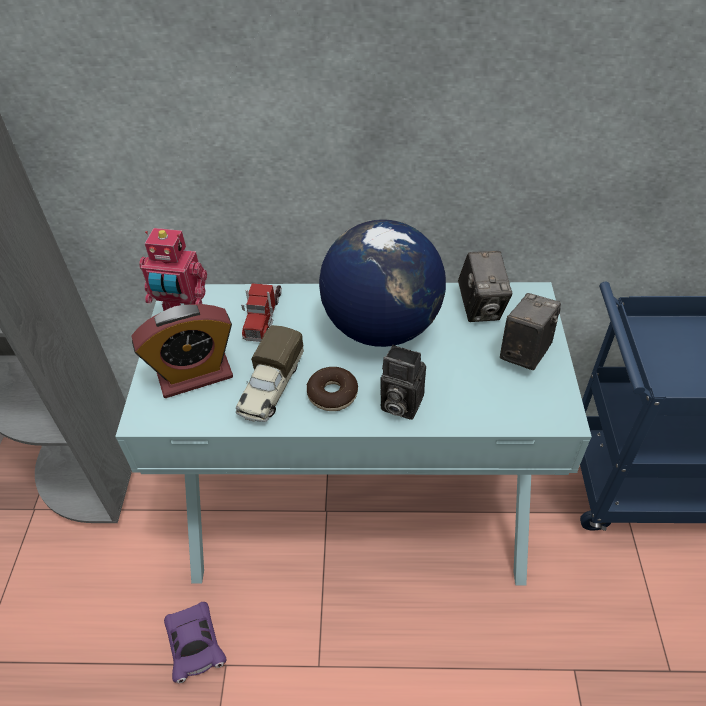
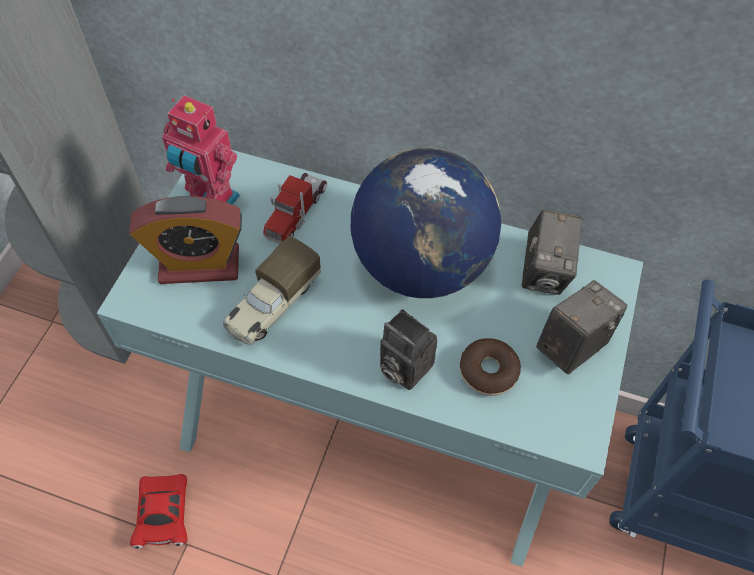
camera: 15 degrees right, 10 degrees up
purple toy car [164,602,227,684] -> red toy car [130,474,187,549]
donut [307,367,358,411] -> donut moved to [460,338,521,396]

